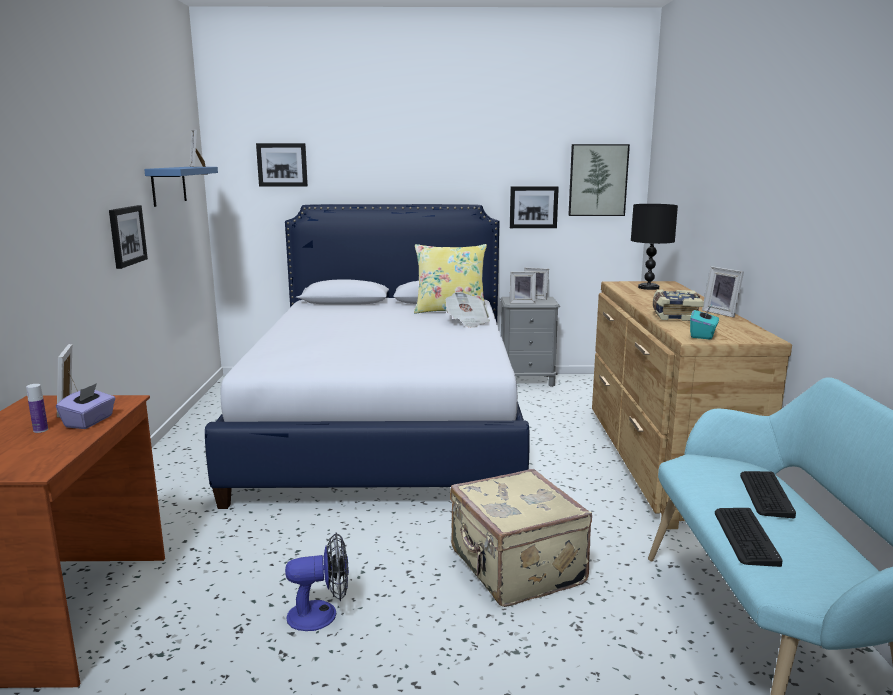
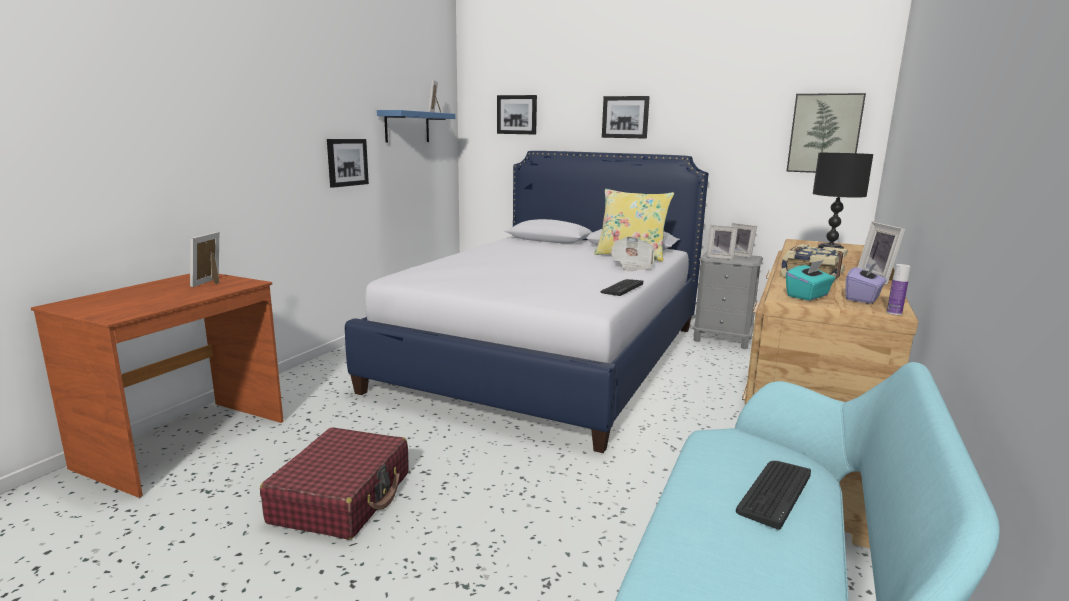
camera: 25 degrees right, 0 degrees up
bottle [26,384,48,433] -> bottle moved to [887,264,911,315]
purple tissue box [56,383,115,429] -> purple tissue box moved to [845,262,887,304]
fan [285,532,349,631] -> red suitcase [260,427,409,540]
beige suitcase [450,469,592,607] -> none
picture [510,186,559,228] -> picture moved to [602,96,650,139]
keyboard [715,508,783,567] -> keyboard moved to [601,279,643,296]

